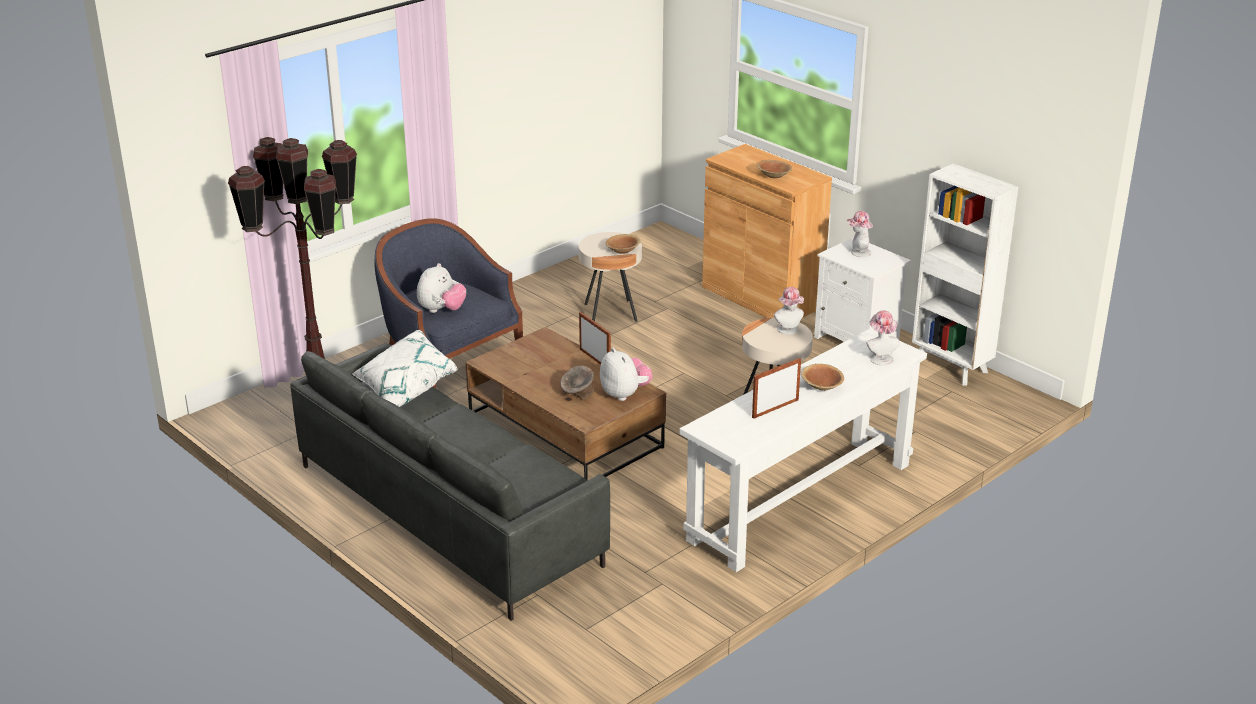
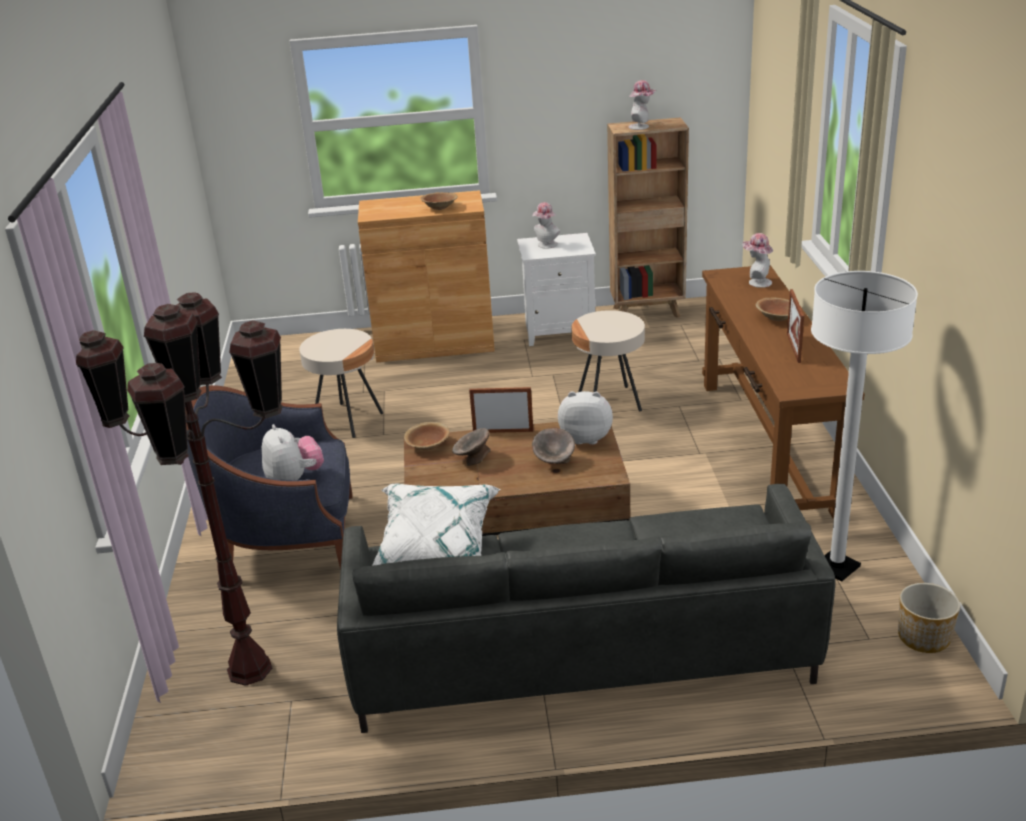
camera: 50 degrees left, 0 degrees up
brown bowl [606,234,641,254] -> brown bowl moved to [404,422,450,451]
white console table [679,328,927,572] -> brown console table [702,265,865,518]
hat [774,287,804,335] -> hat moved to [629,80,656,130]
white bookcase [912,164,1018,386] -> brown bookcase [607,117,689,318]
none -> grey bowl [452,428,491,466]
none -> white floor lamp [811,271,918,582]
none -> planter [898,583,960,653]

